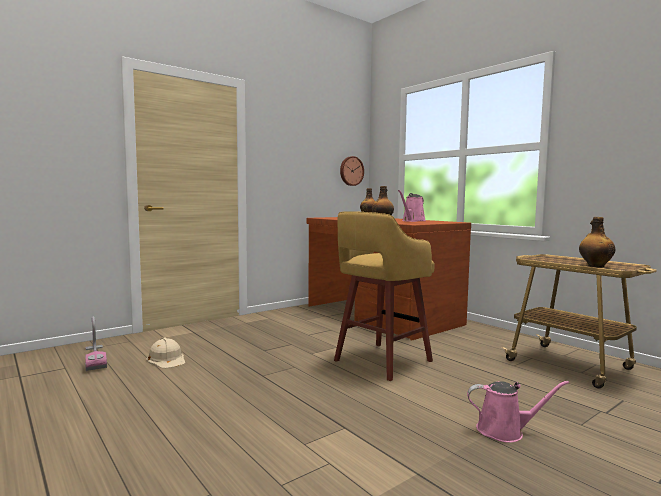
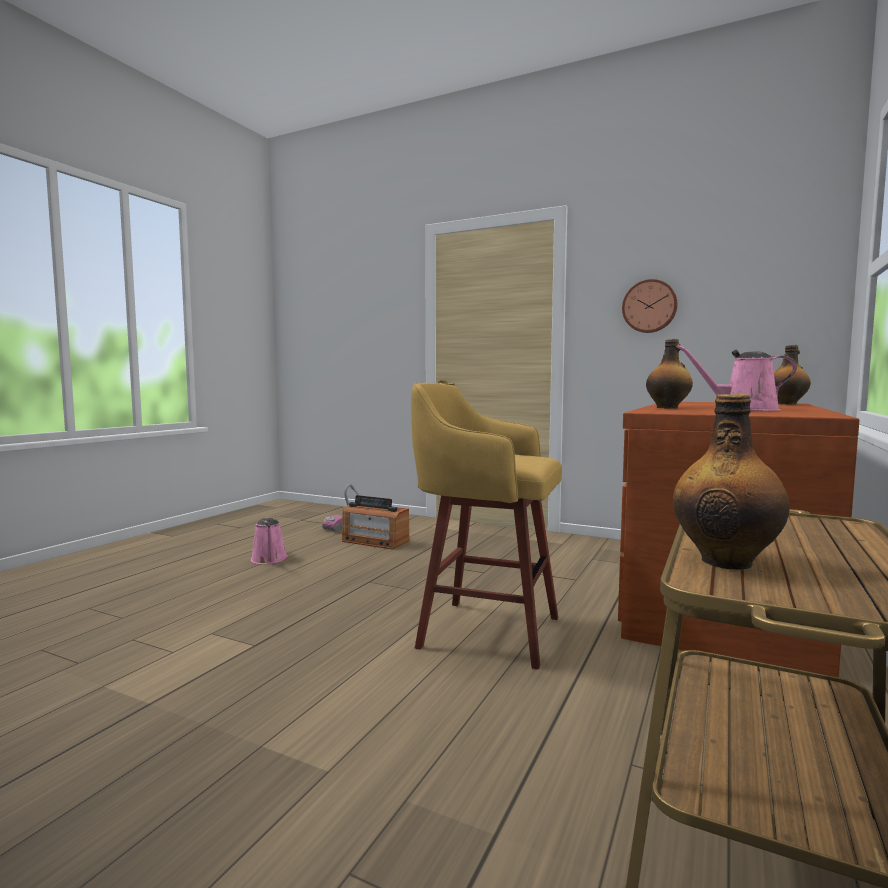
camera: 65 degrees right, 0 degrees up
beige hard hat [146,337,185,368] -> radio [342,495,409,550]
wall clock [340,156,364,186] -> wall clock moved to [622,279,678,333]
pink watering can [467,381,569,443] -> pink watering can moved to [251,517,288,564]

